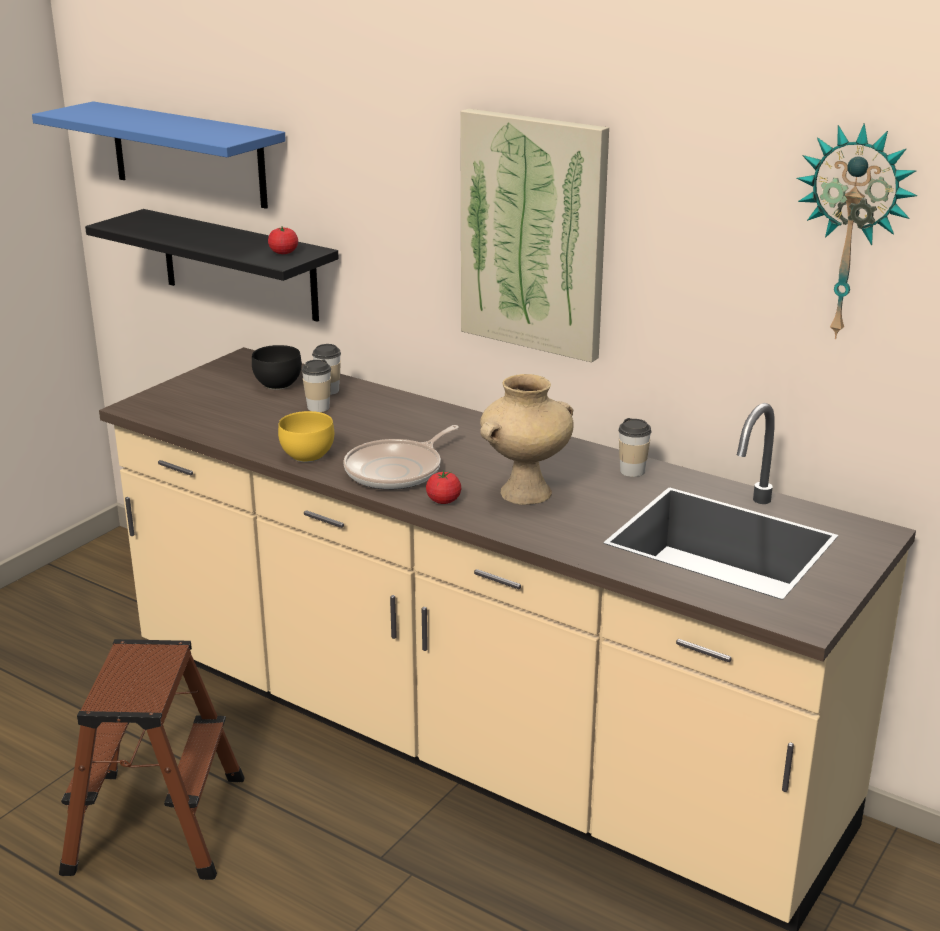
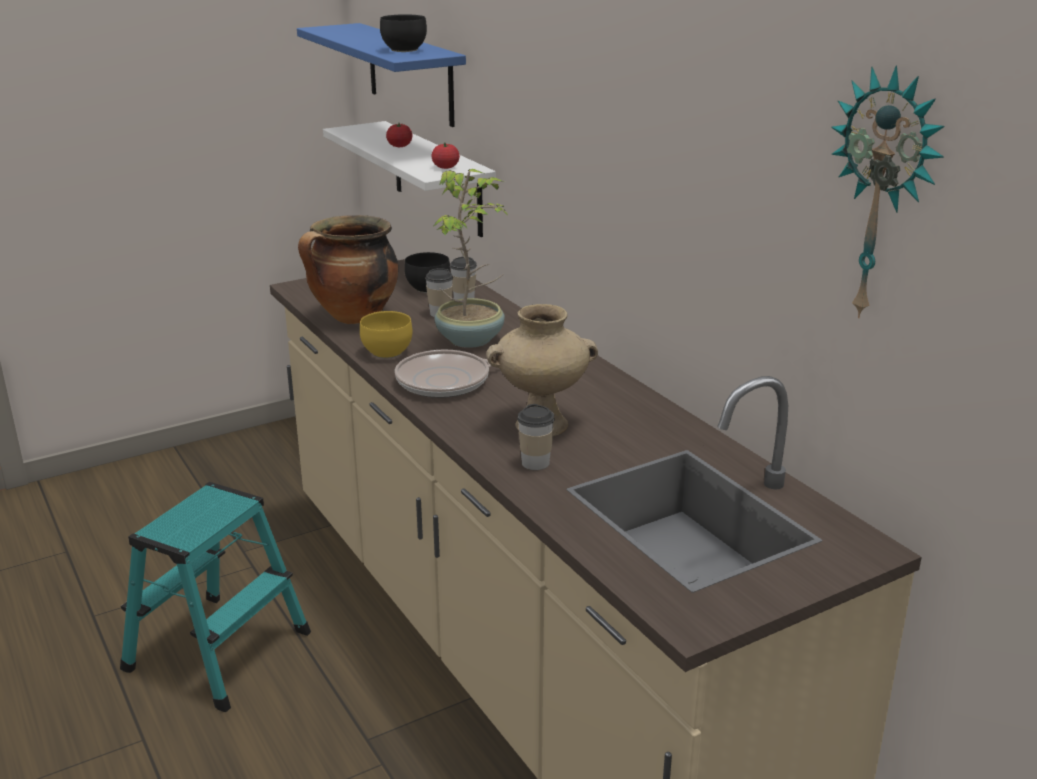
camera: 25 degrees right, 0 degrees up
brown step ladder [59,639,245,880] -> turquoise step ladder [120,482,311,712]
black shelf [85,209,339,322] -> white shelf [323,121,496,237]
tomato [426,470,461,504] -> tomato moved to [386,123,413,147]
picture [460,109,609,363] -> none
cup [618,418,652,477] -> cup moved to [517,404,555,470]
none -> cooking pot [298,215,398,324]
none -> black bowl [380,14,427,52]
none -> potted plant [432,169,508,348]

